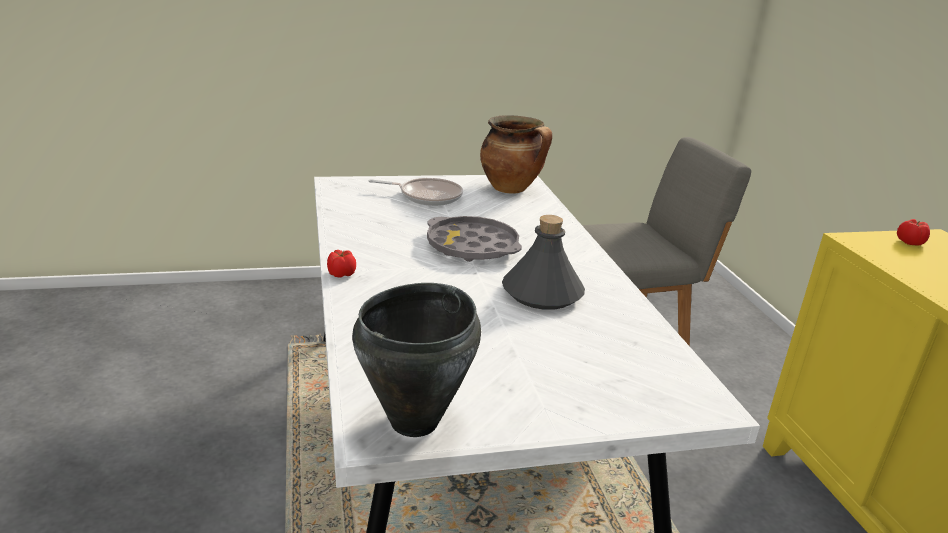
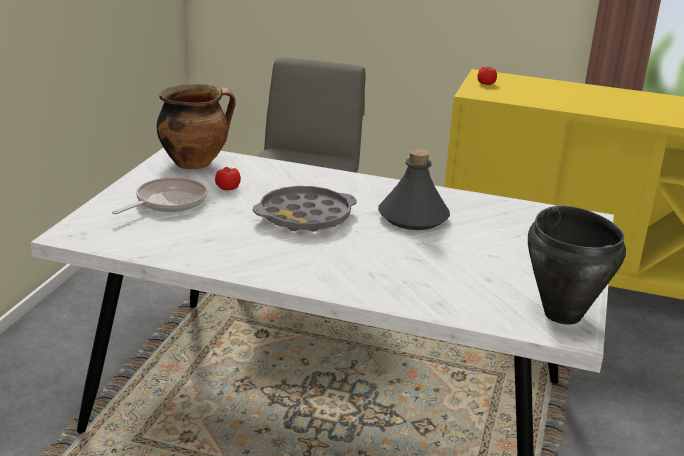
camera: 60 degrees left, 0 degrees up
tomato [327,250,356,278] -> tomato moved to [215,167,241,191]

